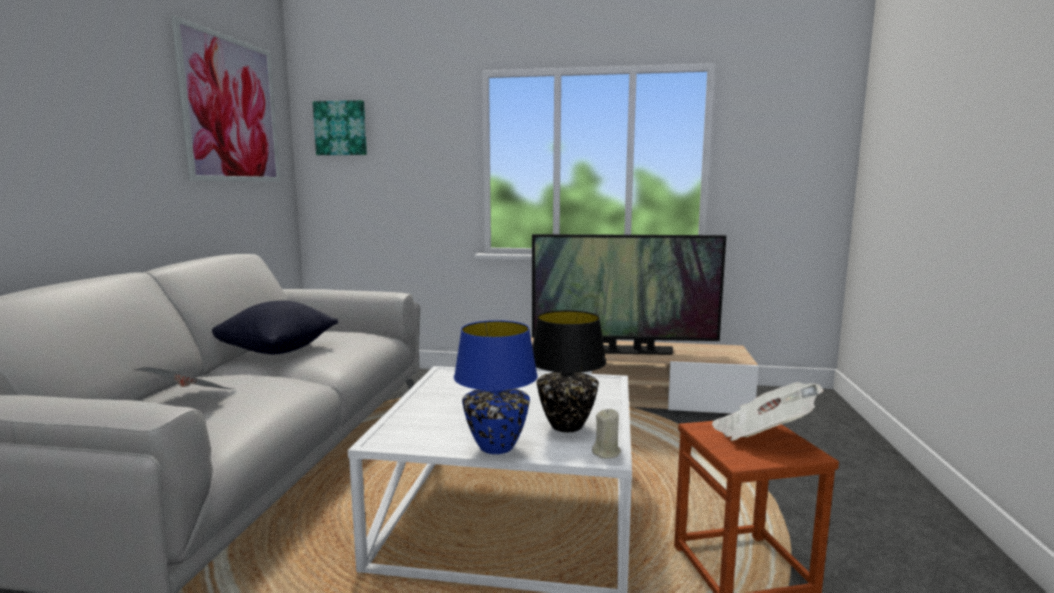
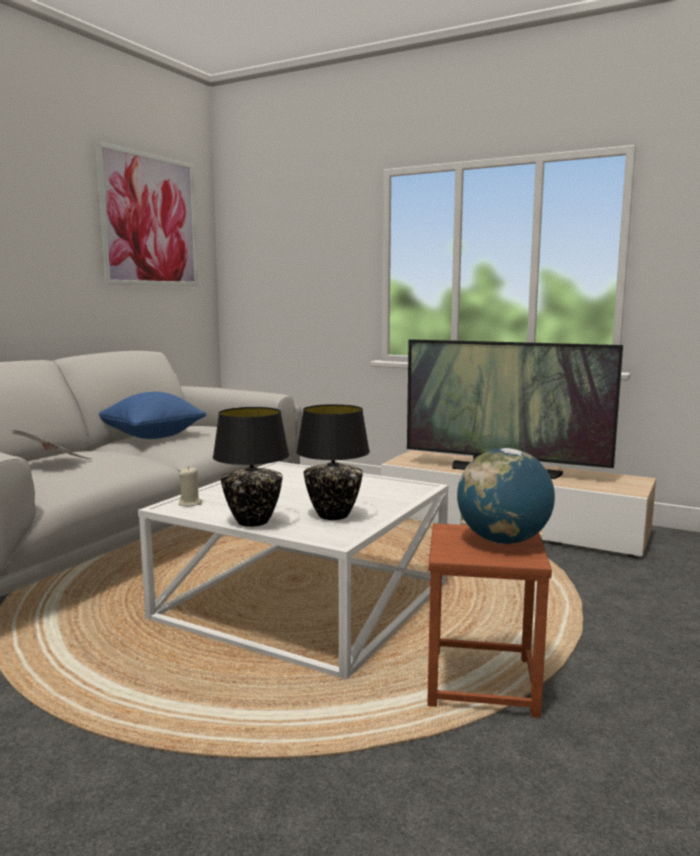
camera: 20 degrees right, 0 degrees up
black pillow [212,300,338,354] -> blue pillow [99,392,206,439]
picture [313,100,367,155] -> none
blue table lamp [454,320,538,454] -> black table lamp [213,407,289,527]
beige candle [592,409,621,459] -> beige candle moved to [179,467,202,506]
newspaper [712,382,824,441] -> globe [457,448,555,544]

